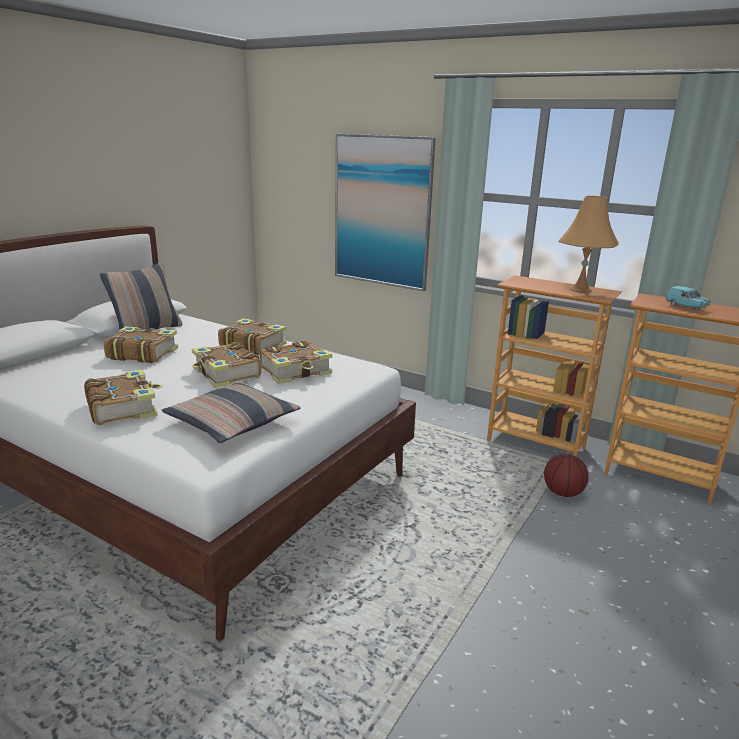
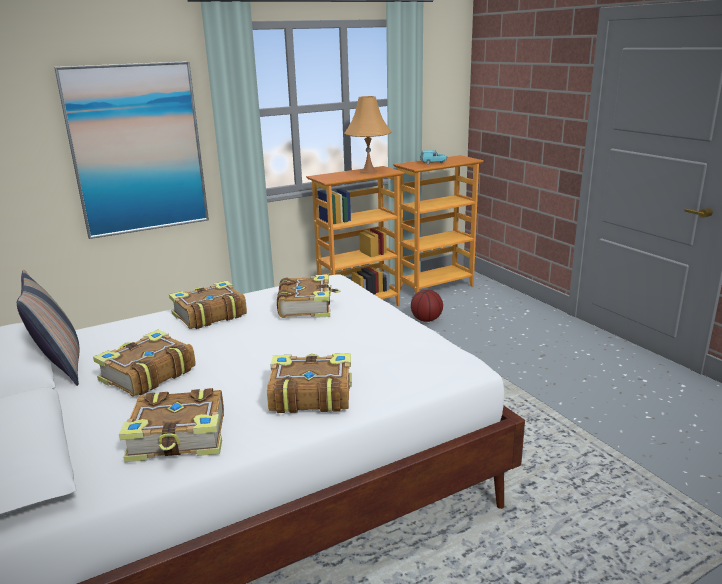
camera: 60 degrees left, 0 degrees up
pillow [162,381,300,443] -> none
book [192,342,262,388] -> book moved to [119,388,224,462]

